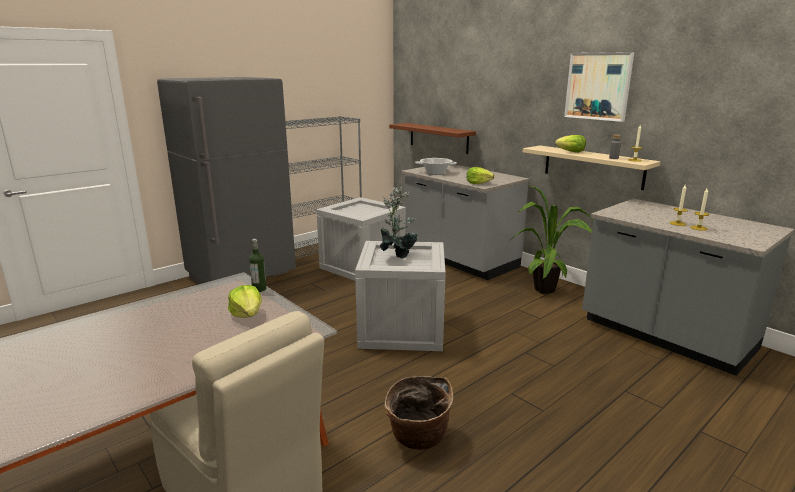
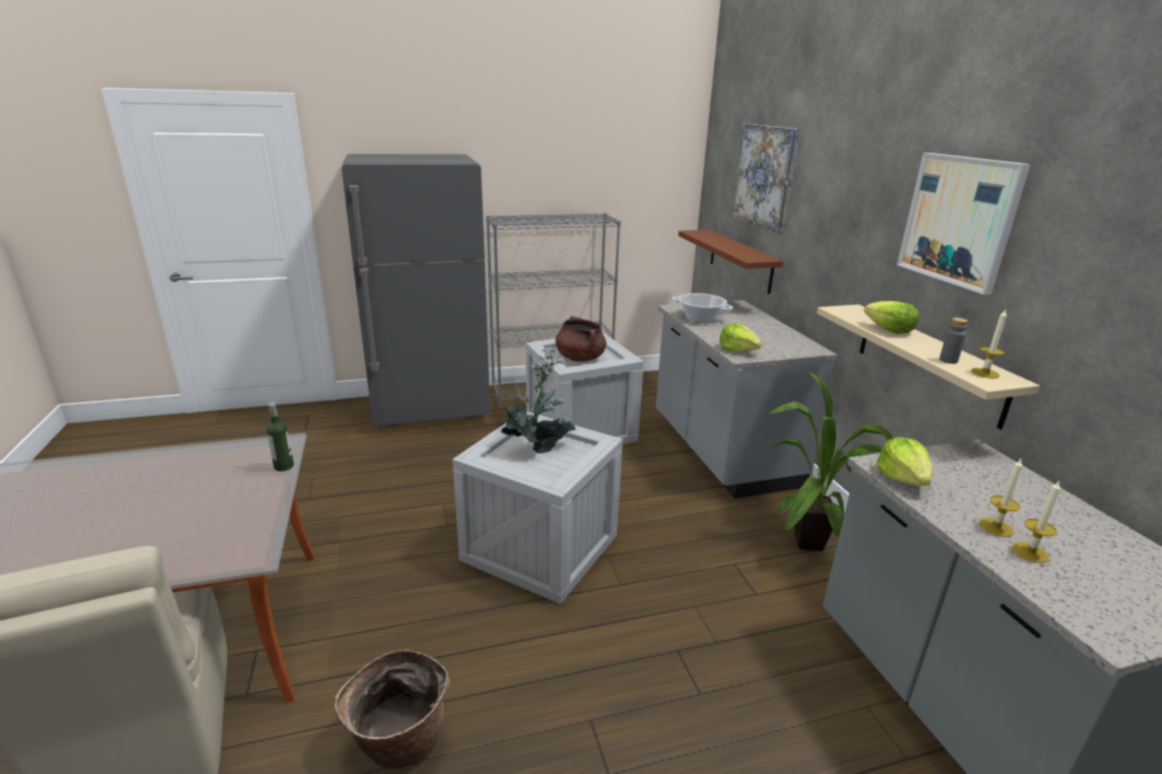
camera: 25 degrees right, 5 degrees up
lettuce [228,285,262,318] -> lettuce moved to [877,437,933,486]
none -> brown cooking pot [555,316,606,362]
none -> picture [732,124,800,233]

